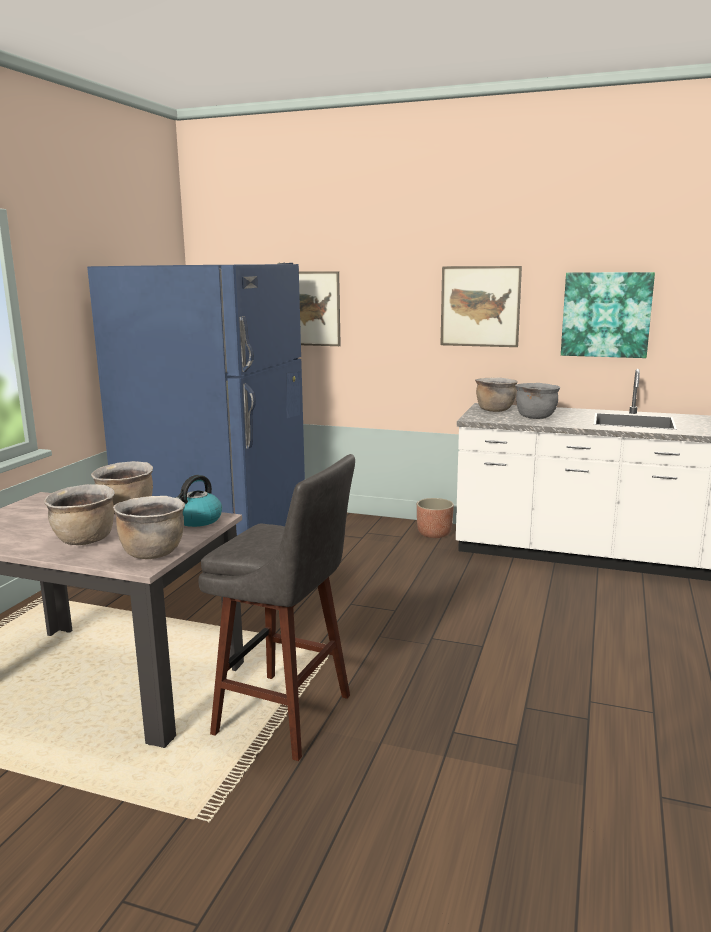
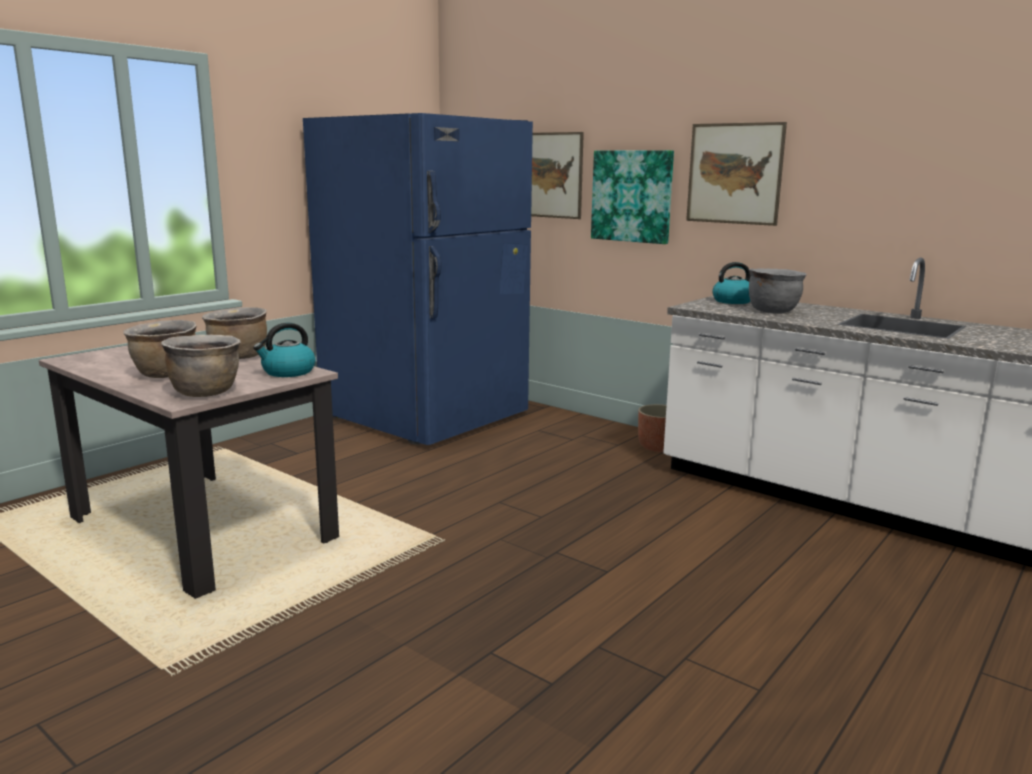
camera: 20 degrees right, 0 degrees up
grey stool [199,454,355,761] -> none
brown cooking pot [475,378,518,412] -> kettle [712,262,751,304]
picture [561,272,655,358] -> picture moved to [591,150,674,244]

